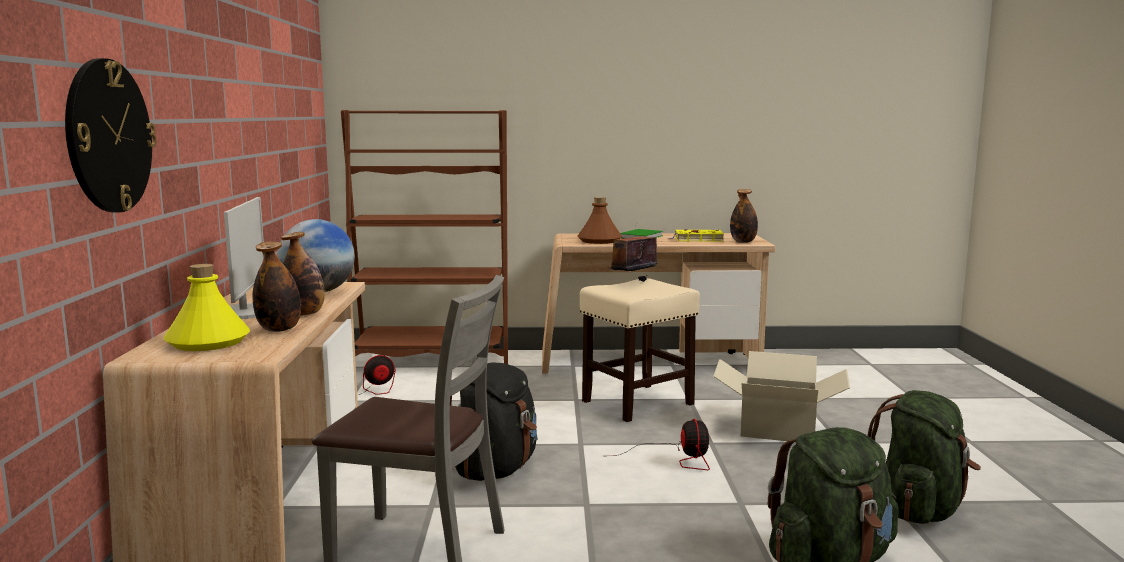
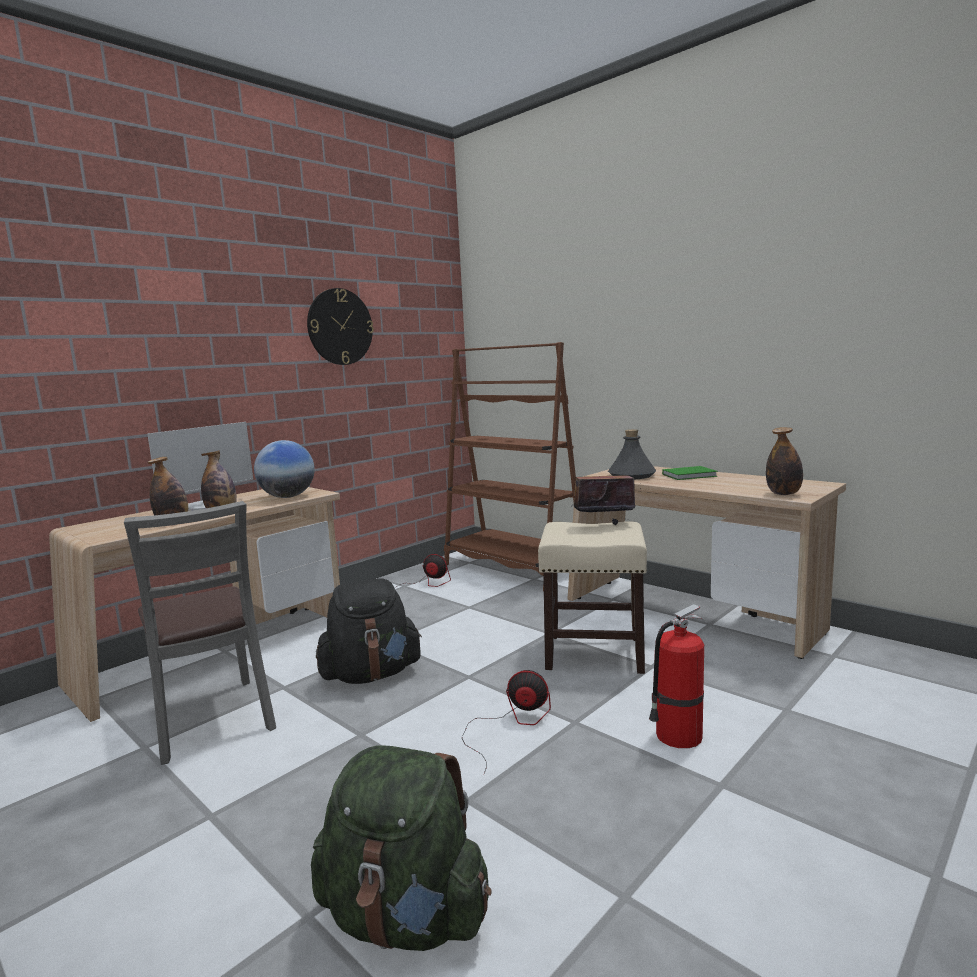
camera: 45 degrees right, 0 degrees up
wall clock [65,58,156,212] -> wall clock moved to [307,288,374,365]
yellow bottle [164,264,250,351] -> none
brown bottle [577,197,622,244] -> grey bottle [608,429,656,479]
fan [613,419,710,470] -> fan turned 120 degrees counterclockwise [462,670,551,774]
yellow book [670,230,724,242] -> none
cardboard box [713,351,850,441] -> fire extinguisher [649,604,704,748]
green backpack [867,390,981,524] -> none

